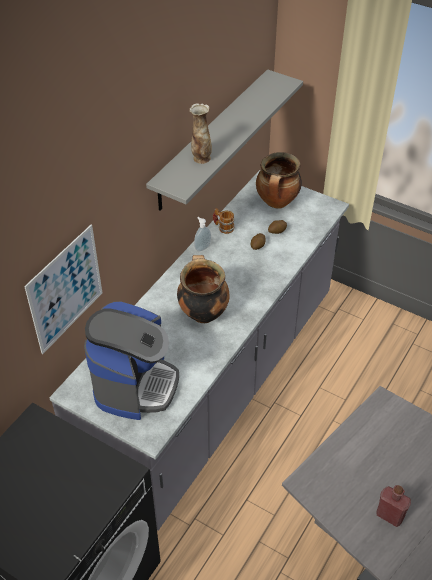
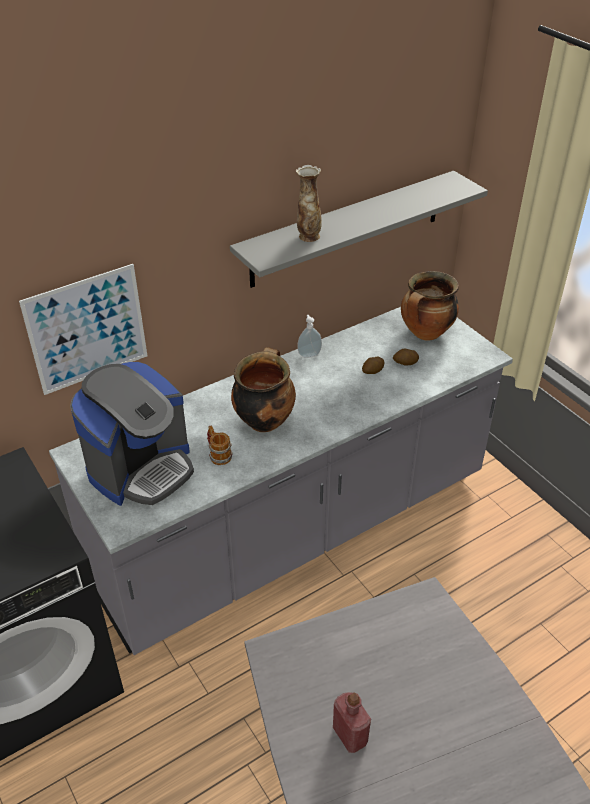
camera: 25 degrees right, 5 degrees down
mug [213,208,234,234] -> mug moved to [207,426,233,465]

